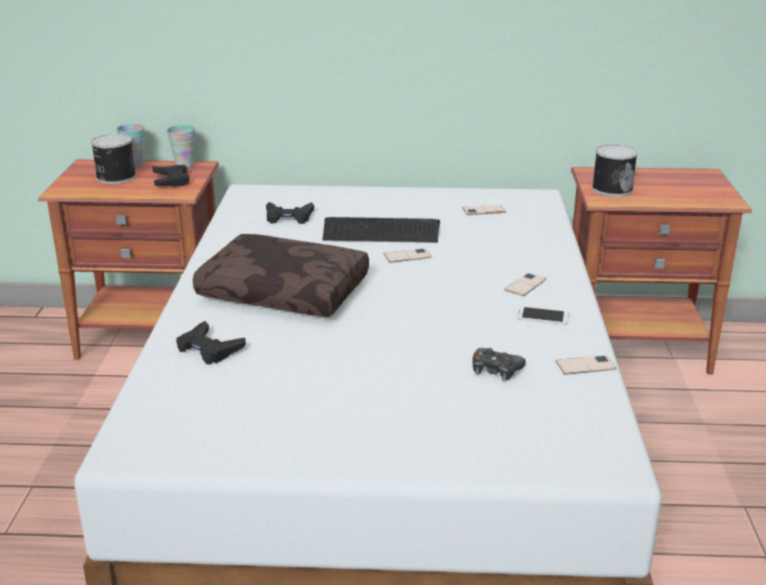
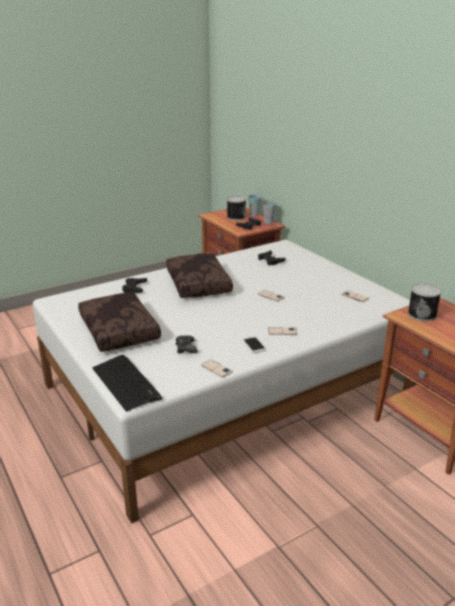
camera: 55 degrees right, 0 degrees up
keyboard [322,217,440,243] -> keyboard moved to [92,355,162,412]
none -> brown pillow [78,292,161,352]

